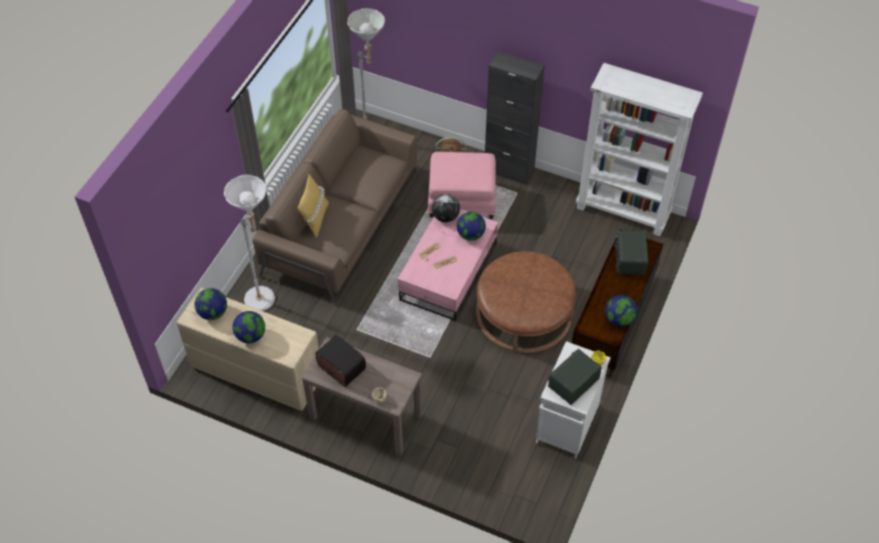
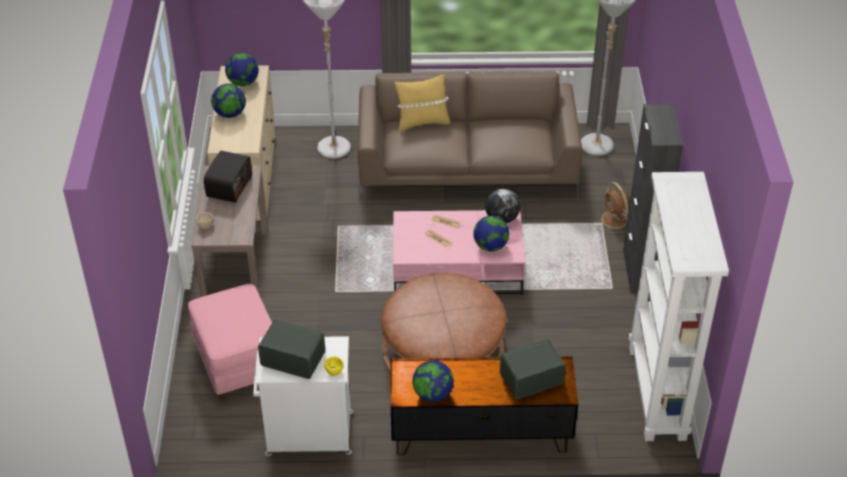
camera: 65 degrees right, 10 degrees down
pink ottoman [428,152,496,219] -> pink ottoman moved to [188,284,272,402]

